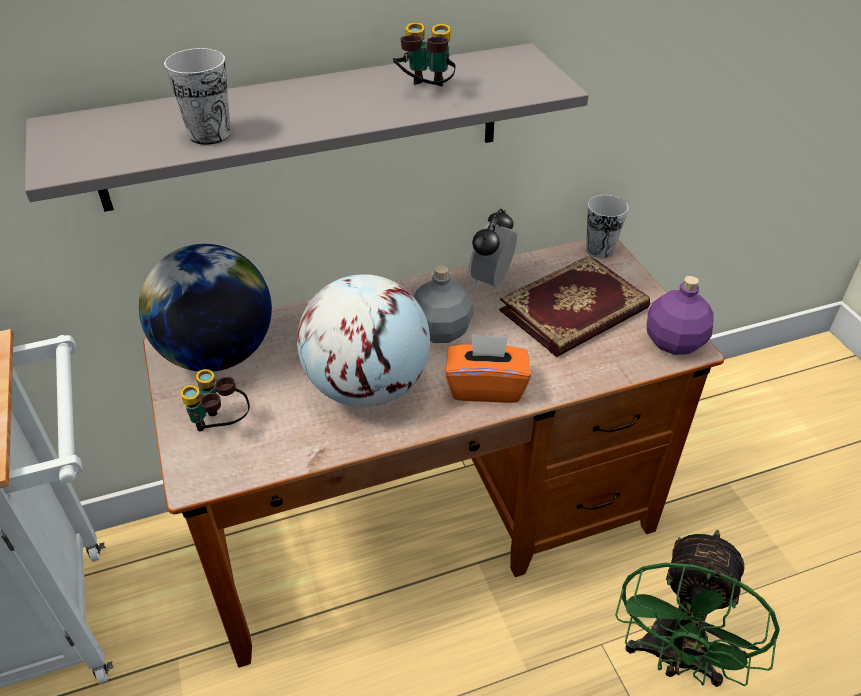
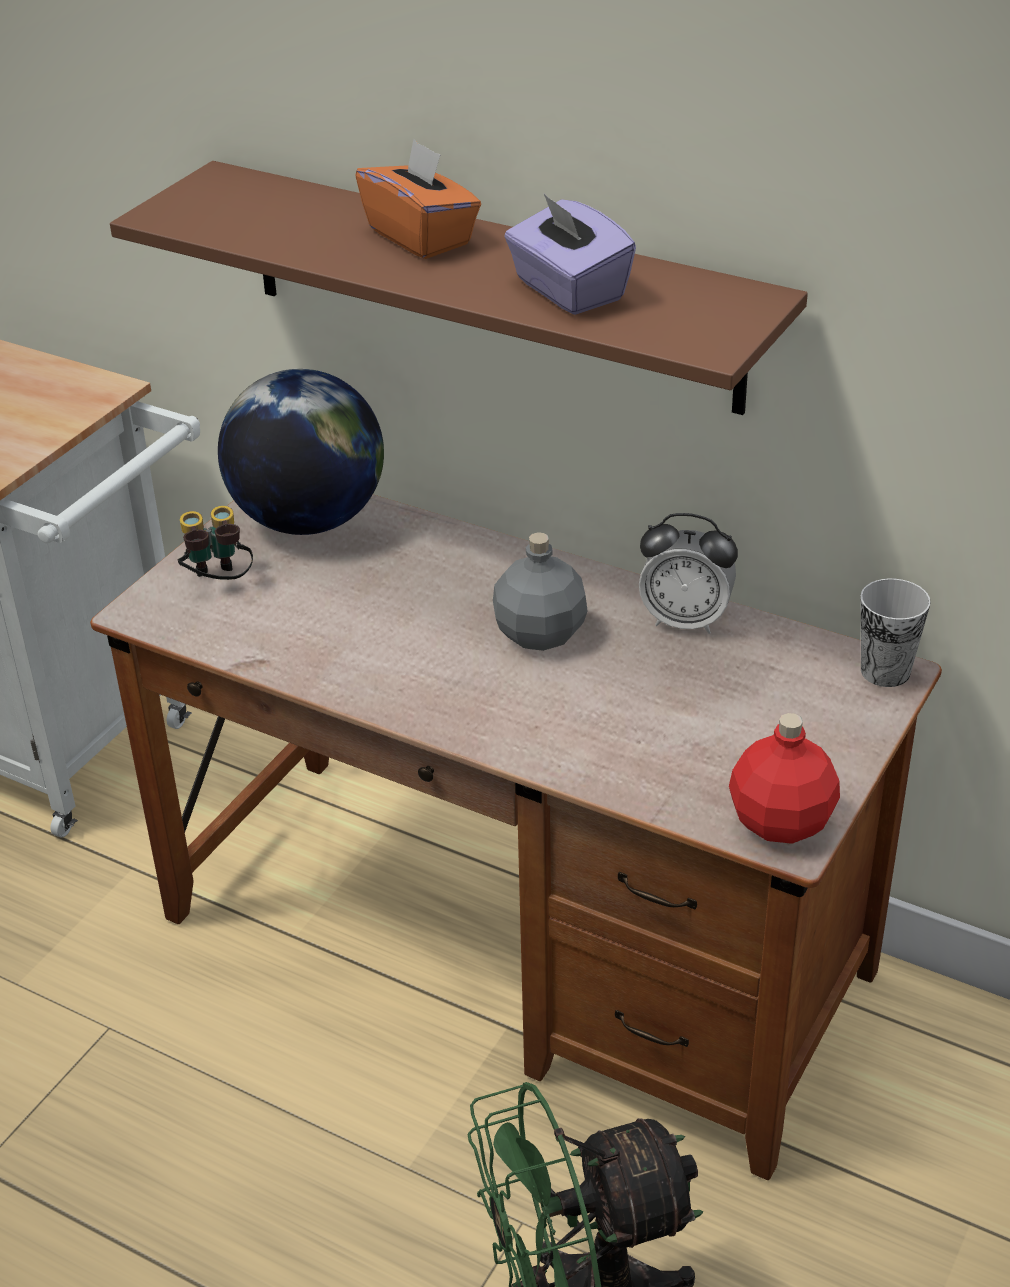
camera: 50 degrees right, 5 degrees down
grey shelf [25,43,589,212] -> brown shelf [110,161,808,415]
cup [164,48,231,145] -> none
globe [297,274,430,407] -> none
binoculars [393,22,456,86] -> purple tissue box [504,194,636,315]
orange tissue box [445,334,531,403] -> orange tissue box moved to [355,139,481,259]
alarm clock [469,209,517,288] -> alarm clock turned 150 degrees counterclockwise [639,513,738,634]
book [499,255,650,357] -> none
purple bottle [646,276,714,355] -> red bottle [729,713,840,844]

